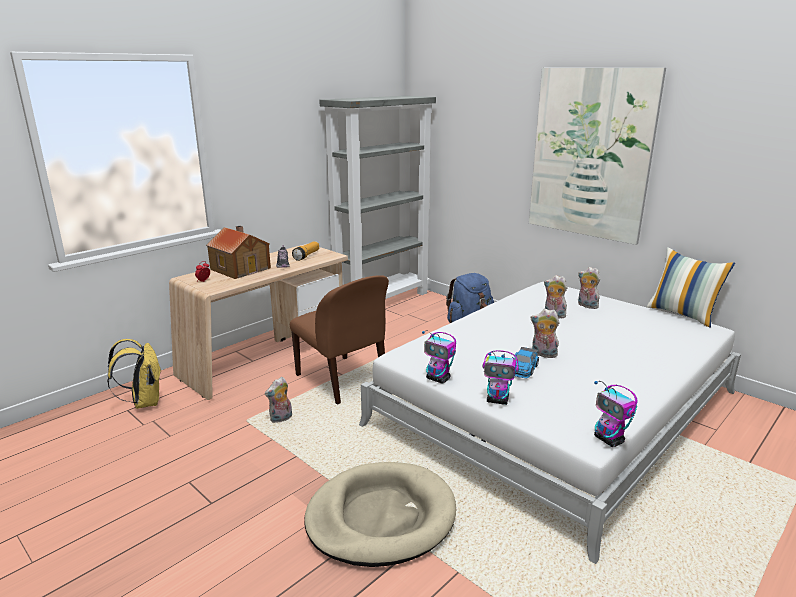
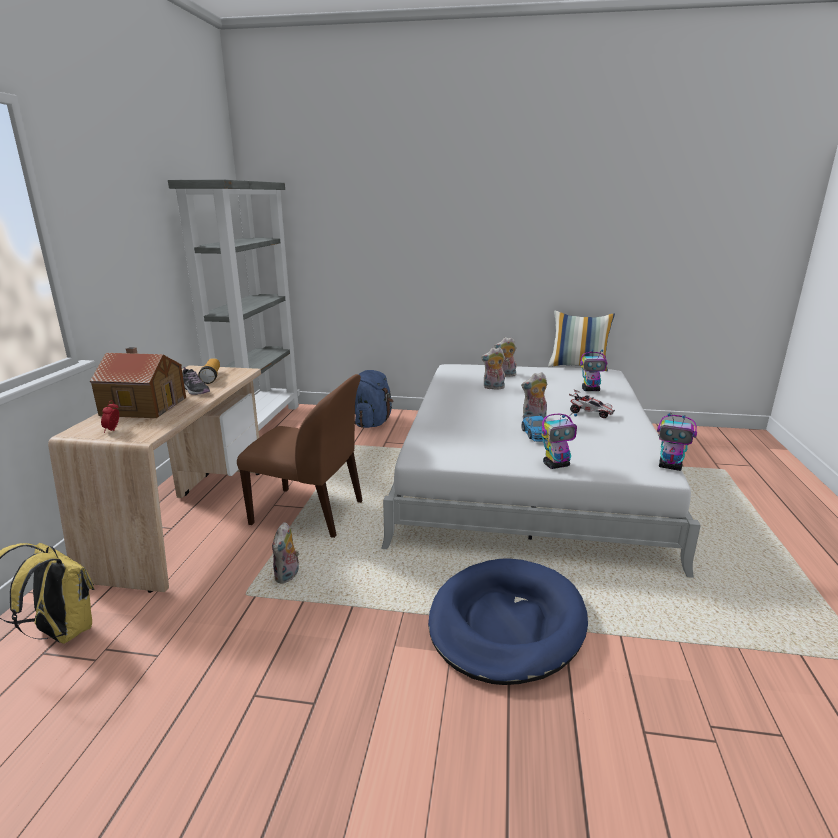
camera: 35 degrees left, 0 degrees up
beige dog bed [305,462,456,567] -> blue dog bed [428,558,588,685]
toy robot [422,330,456,384] -> toy robot moved to [580,349,607,391]
picture [529,67,666,245] -> none
none -> toy car [569,390,615,418]

